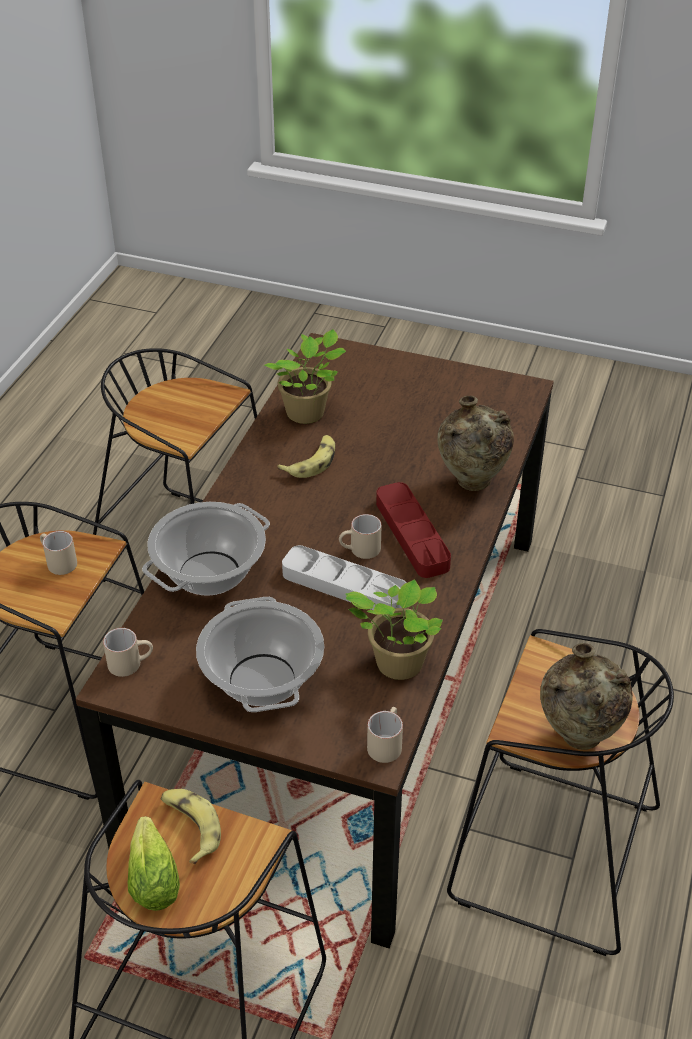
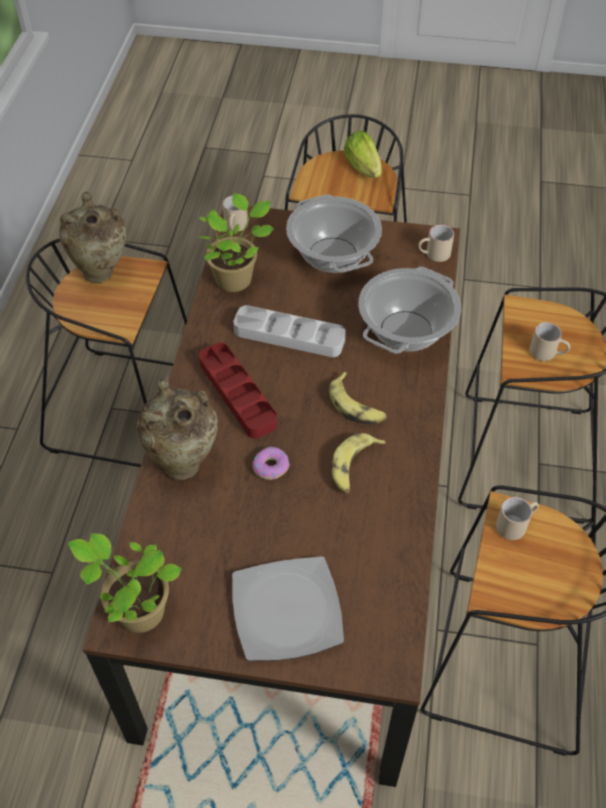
camera: 170 degrees right, 10 degrees up
banana [161,789,221,865] -> banana moved to [329,372,387,424]
potted plant [264,329,346,424] -> potted plant moved to [68,533,182,633]
beige mug [339,514,382,559] -> beige mug moved to [496,497,539,540]
none -> plate [232,556,344,661]
none -> donut [253,447,290,480]

